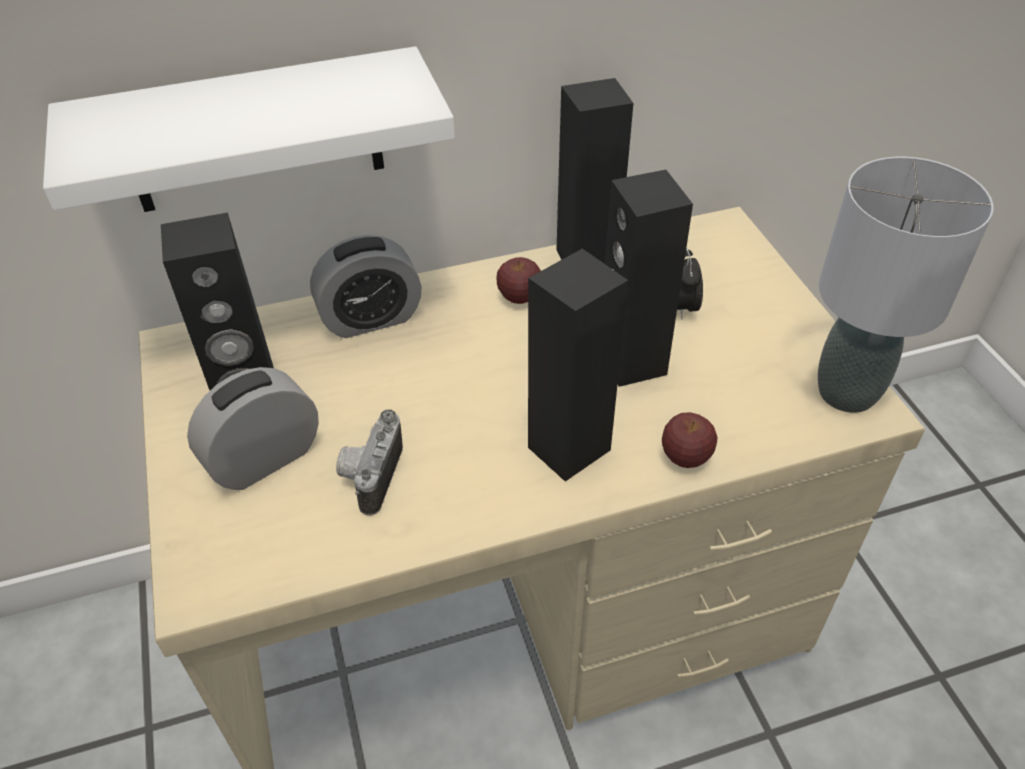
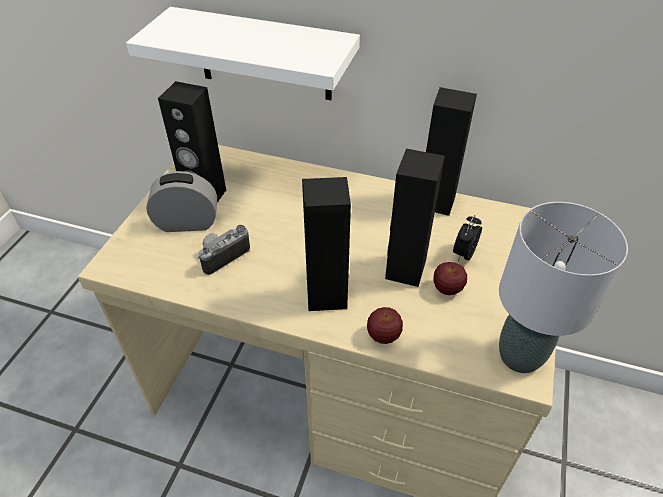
camera: 35 degrees right, 0 degrees up
alarm clock [310,235,422,338] -> none
apple [497,257,541,304] -> apple moved to [433,262,467,295]

